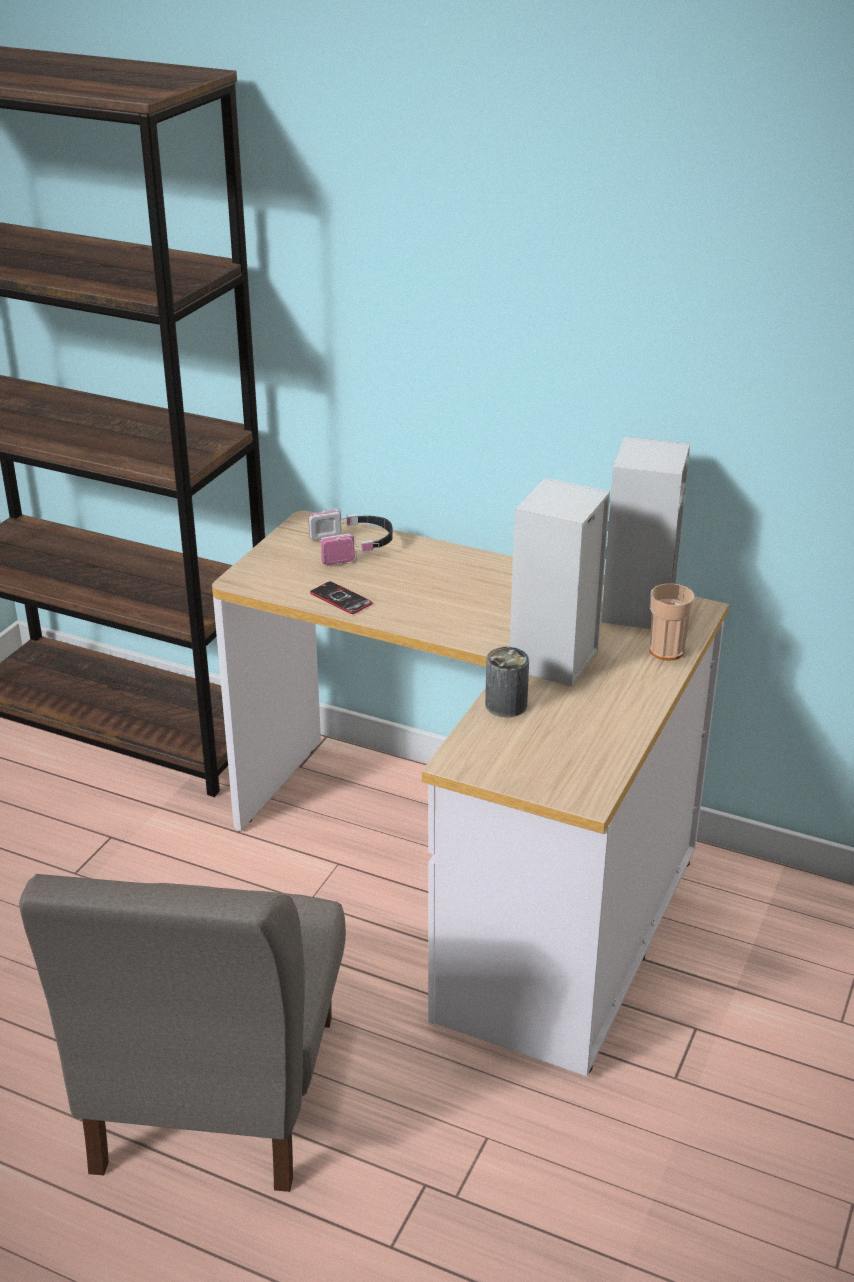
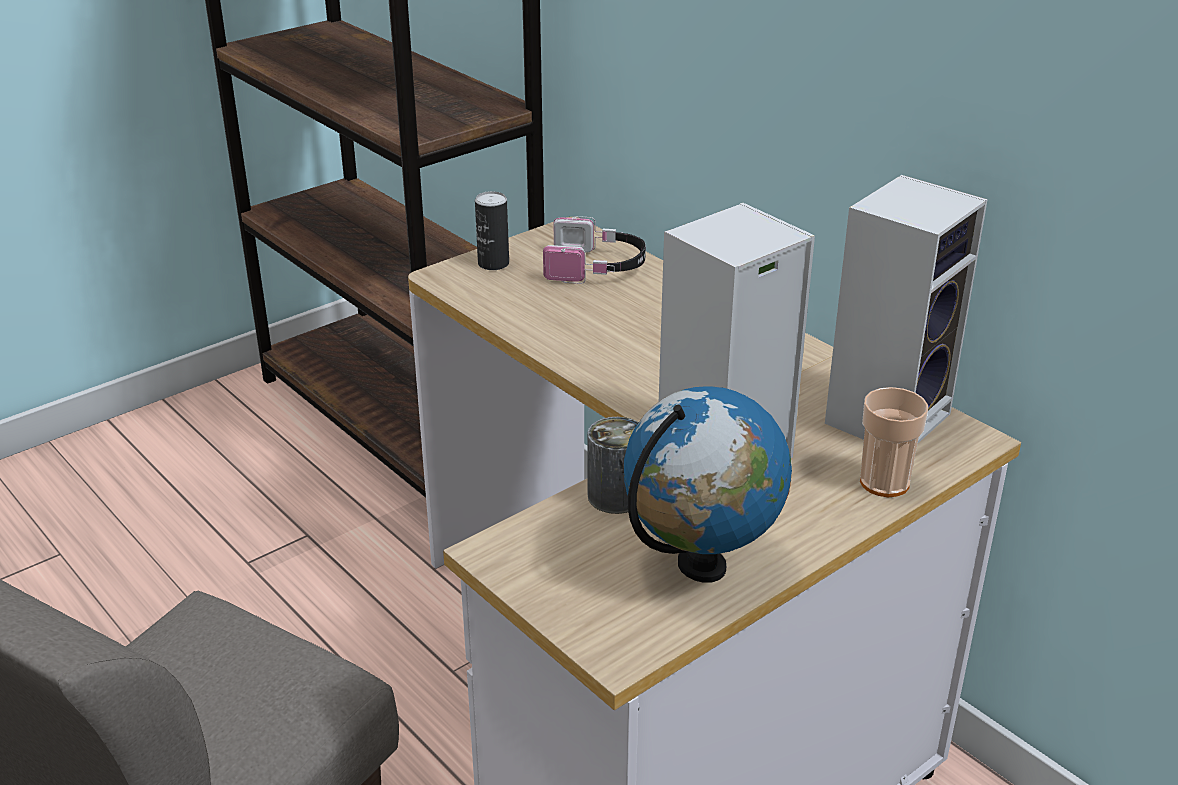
camera: 25 degrees right, 0 degrees up
phone [310,581,372,614] -> none
none -> can [475,191,509,270]
none -> globe [624,386,792,583]

